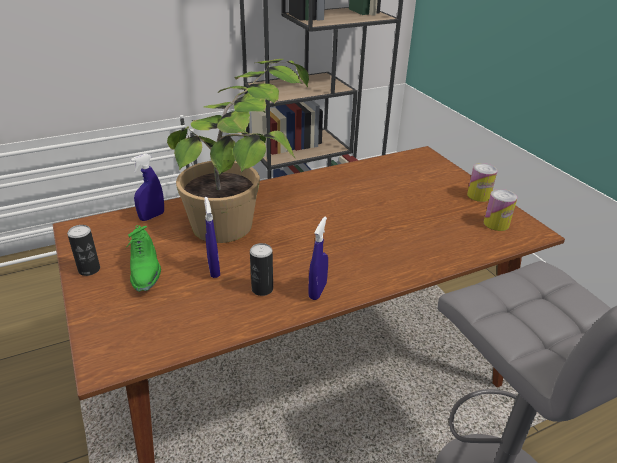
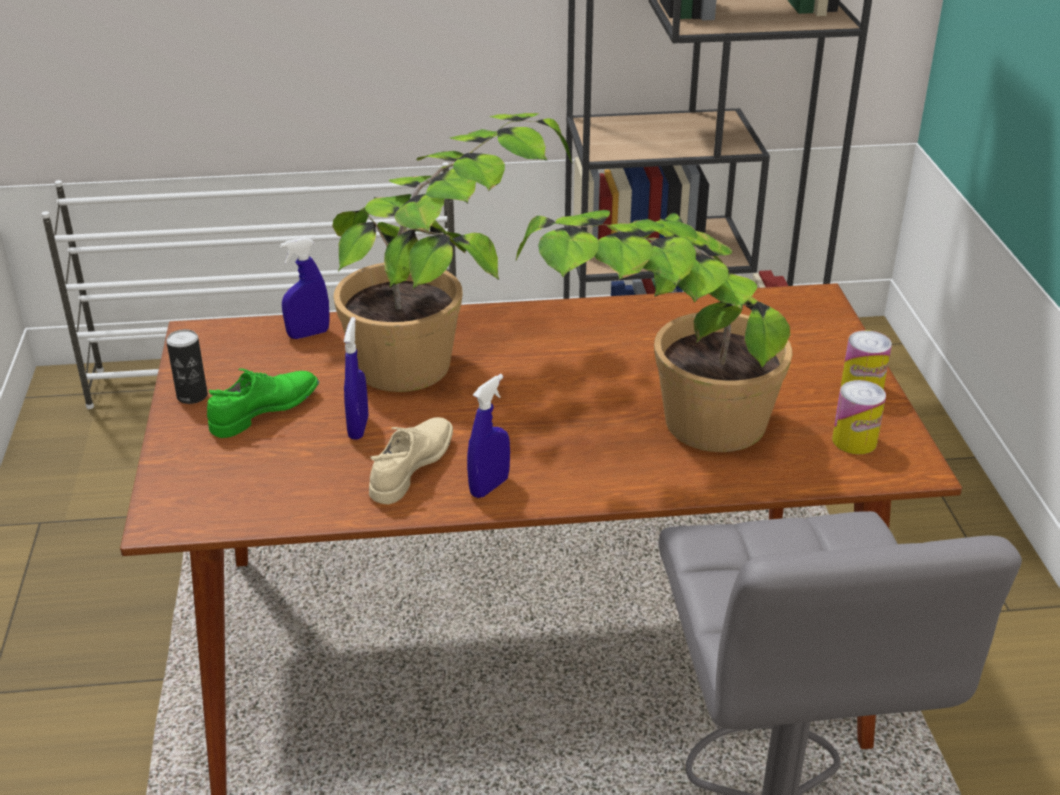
camera: 20 degrees right, 0 degrees up
green shoe [126,225,161,292] -> green shoe turned 135 degrees counterclockwise [207,368,319,438]
can [250,243,273,296] -> beige shoe [369,417,453,504]
none -> potted plant [516,210,792,452]

